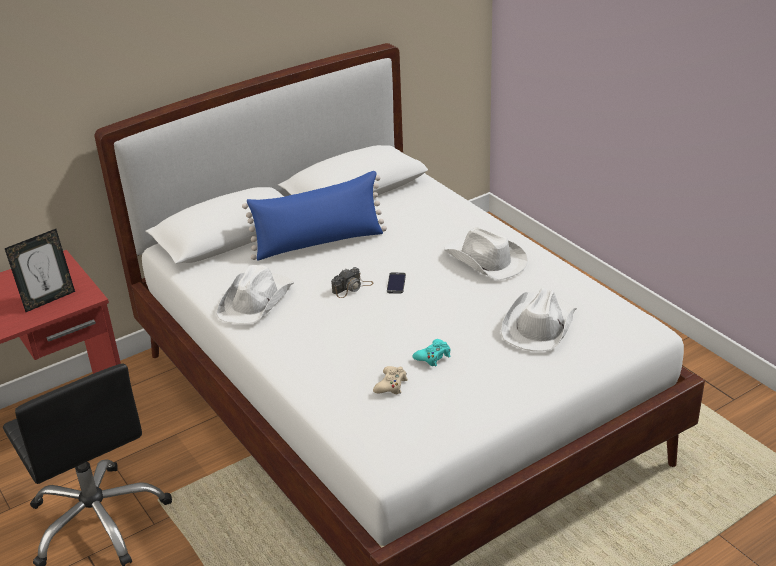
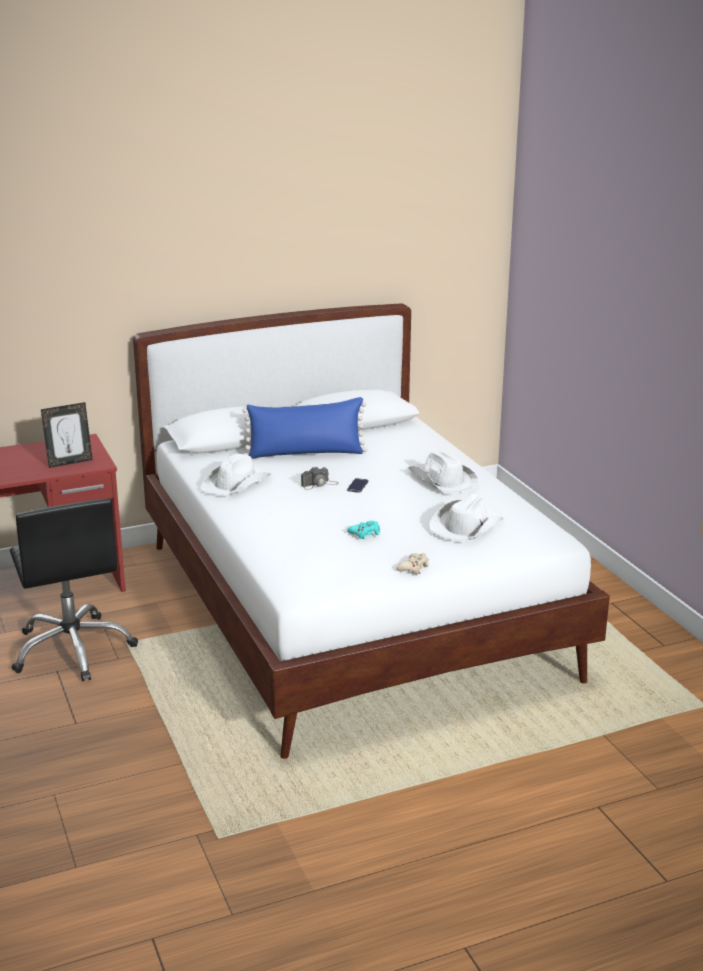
camera: 10 degrees right, 10 degrees down
beige game controller [373,366,408,394] -> beige game controller moved to [397,553,429,574]

